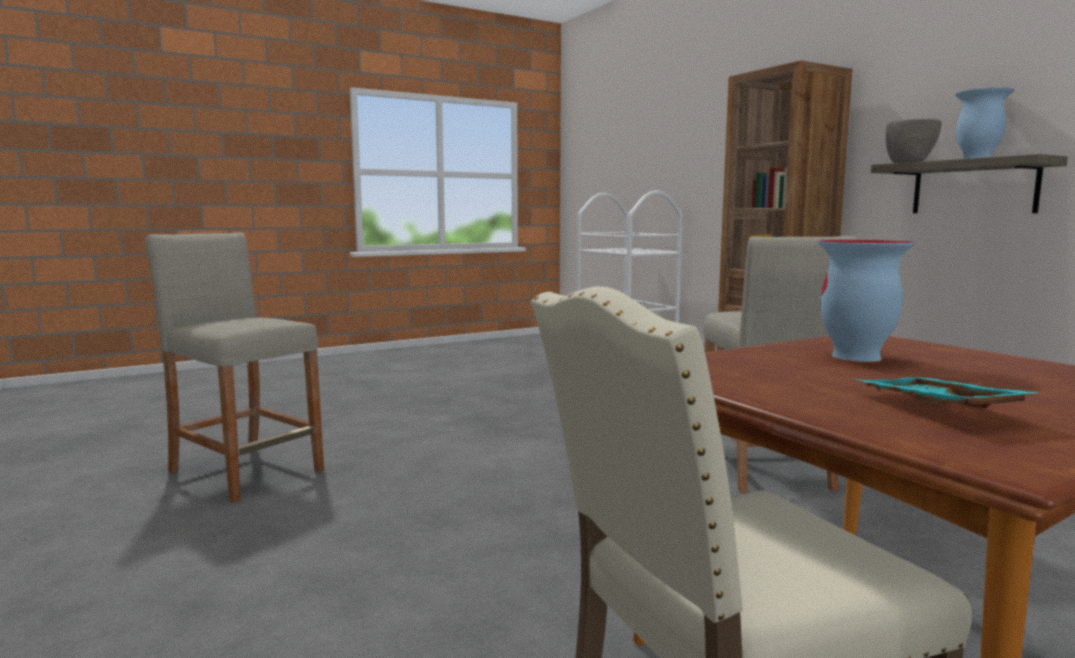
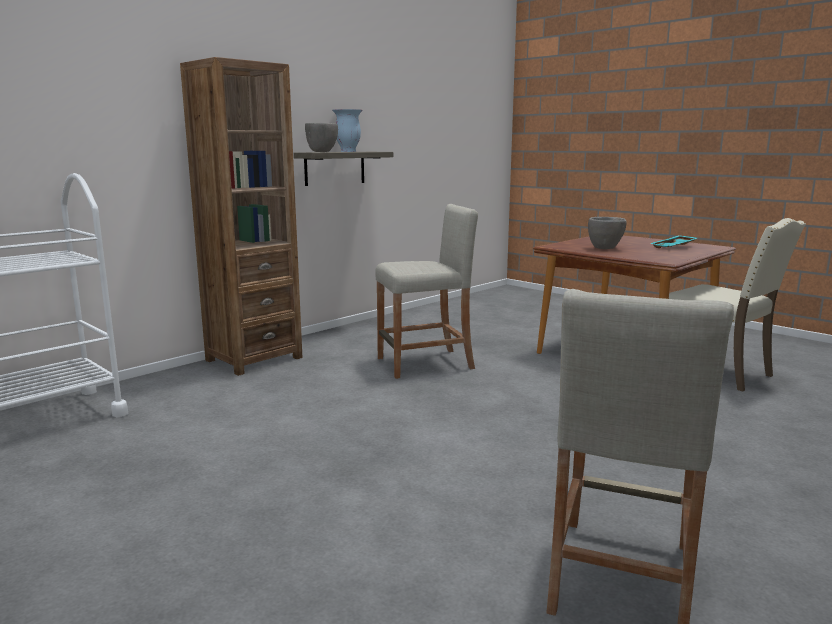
camera: 105 degrees left, 5 degrees up
vase [817,240,916,362] -> grey bowl [588,217,627,249]

